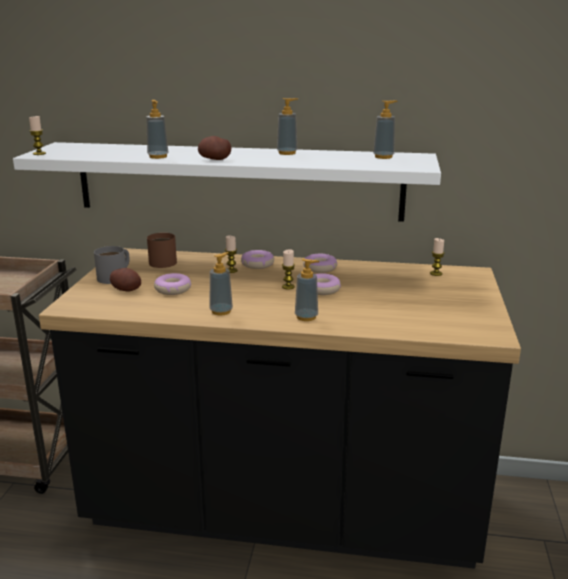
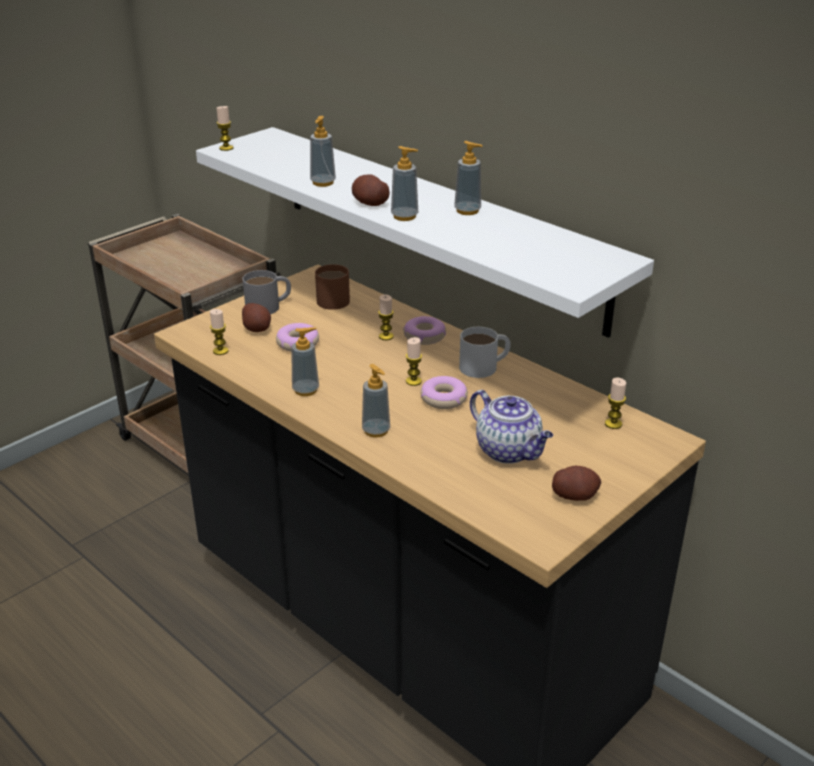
camera: 35 degrees right, 10 degrees up
donut [303,254,337,273] -> white mug [459,327,511,378]
soap dispenser [373,100,398,159] -> soap dispenser moved to [391,146,418,221]
none -> candle [210,309,228,355]
none -> teapot [470,390,553,464]
none -> potato [552,466,601,501]

